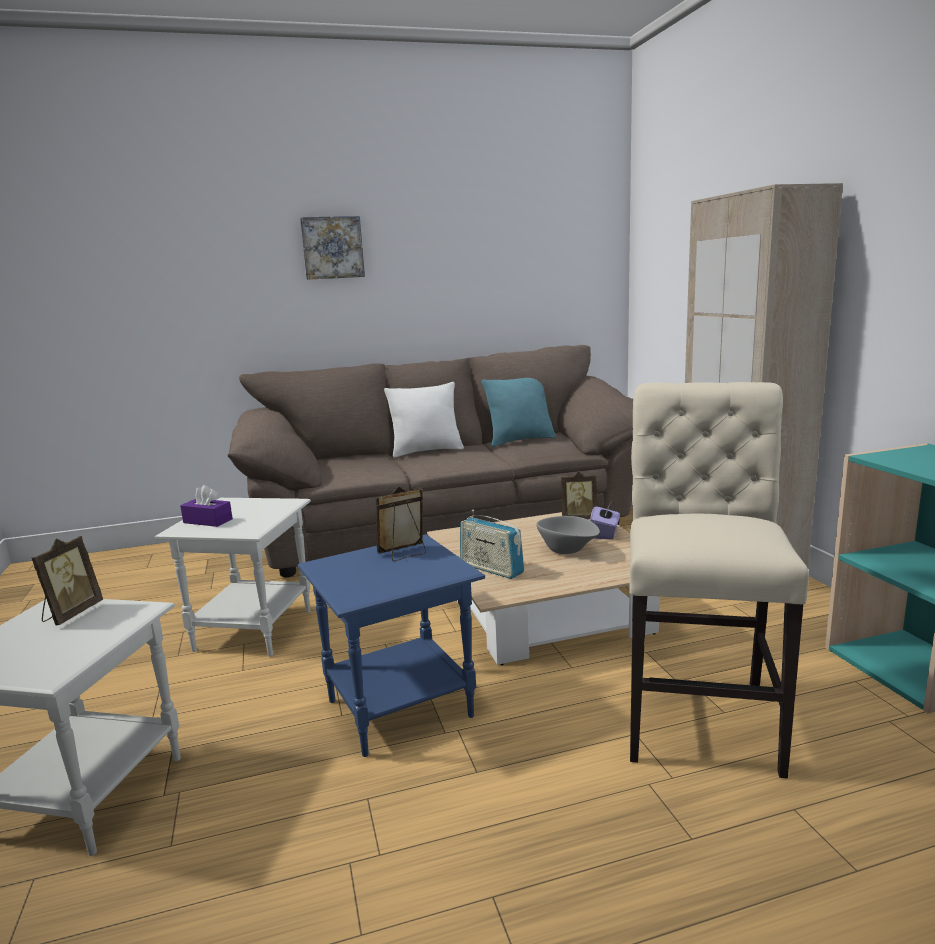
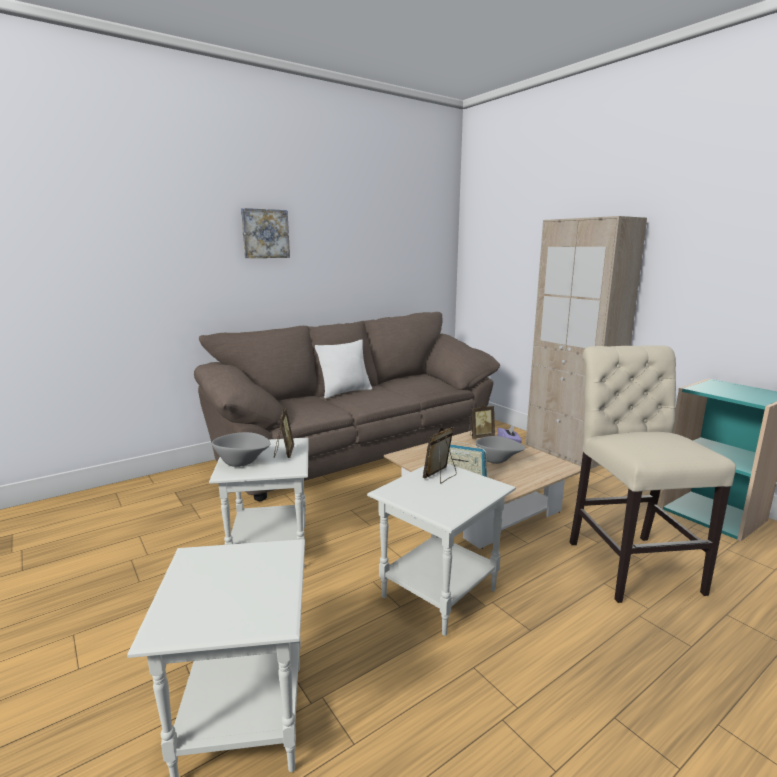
camera: 20 degrees left, 0 degrees up
picture frame [32,536,103,625] -> picture frame moved to [274,408,294,458]
purple tissue box [180,485,233,527] -> grey bowl [212,432,271,467]
blue side table [298,535,485,757] -> white side table [367,464,516,636]
turquoise pillow [482,378,556,447] -> none

